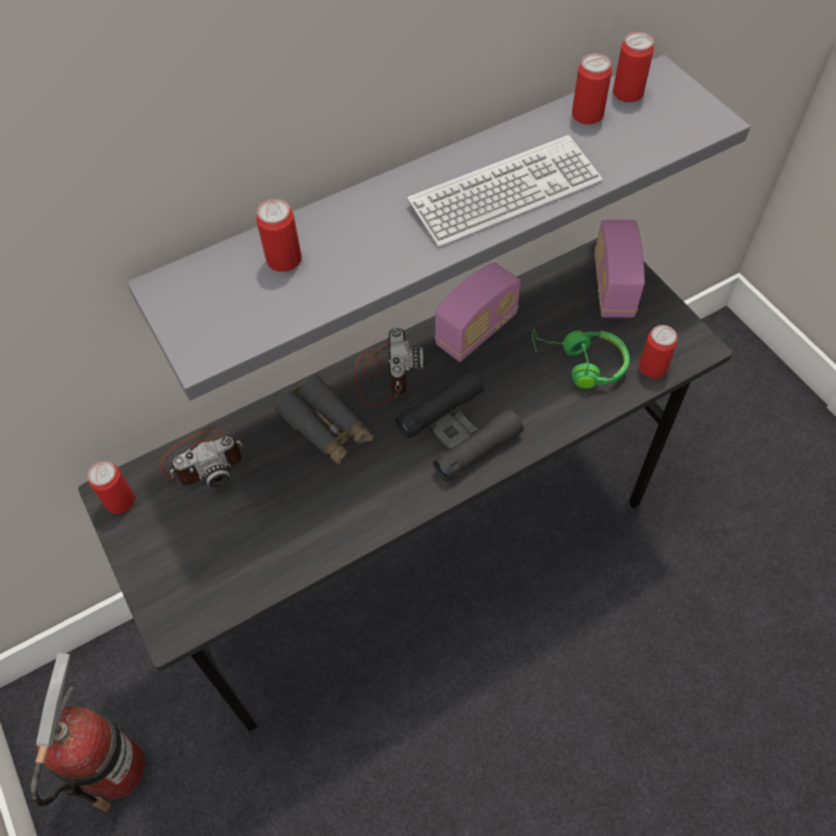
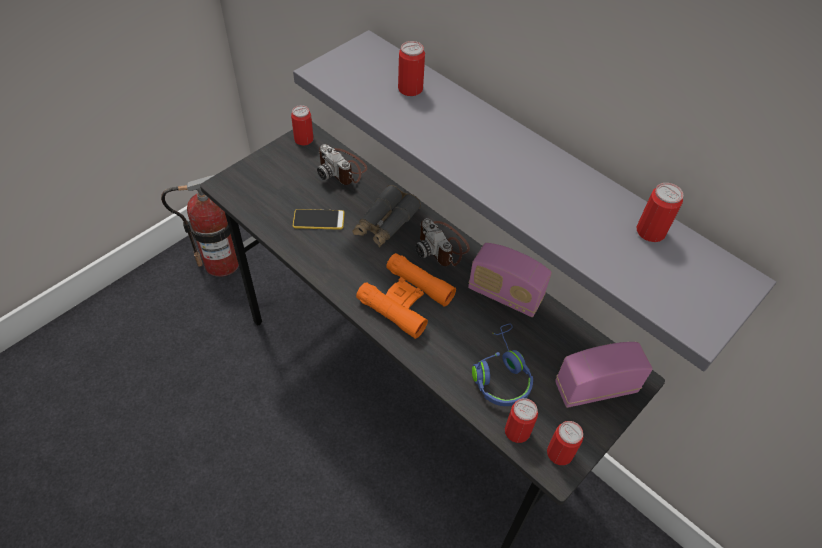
camera: 70 degrees right, 5 degrees down
camera [354,328,425,407] -> camera turned 75 degrees clockwise [415,218,470,266]
black binoculars [395,369,524,481] -> orange binoculars [356,253,456,339]
keyboard [407,135,603,247] -> none
green headphones [532,329,629,389] -> blue headphones [472,324,533,406]
can [613,32,654,102] -> can moved to [547,421,583,465]
none -> phone [293,209,345,230]

